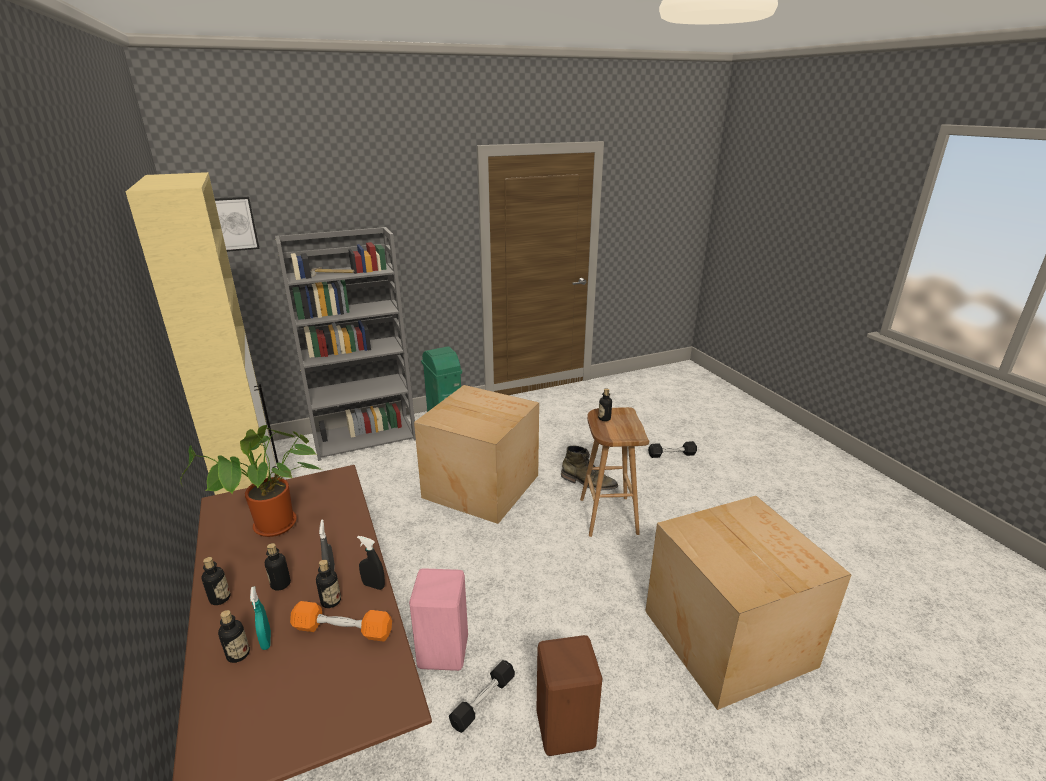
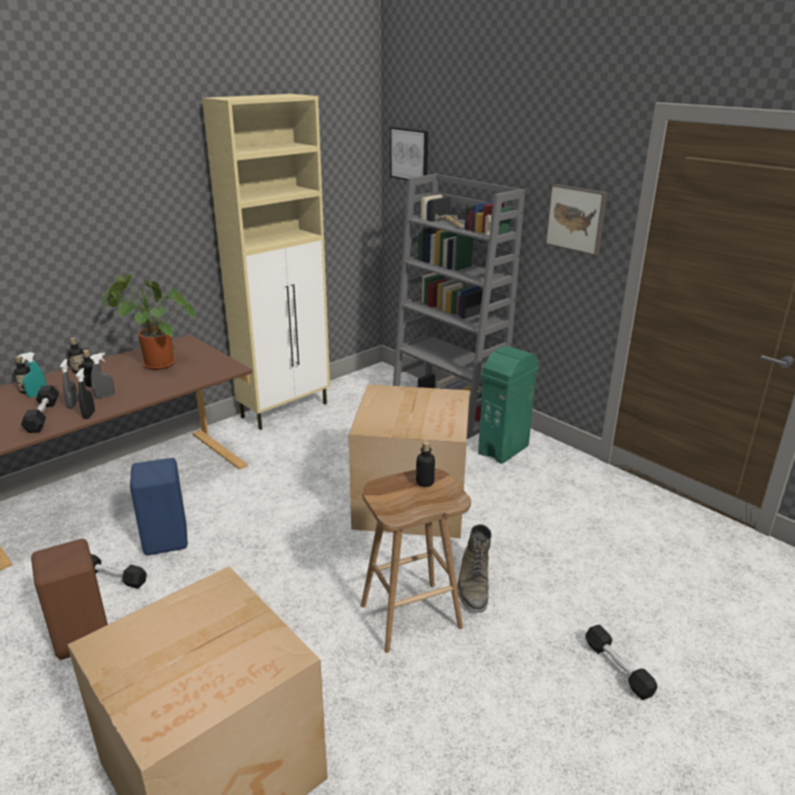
camera: 70 degrees right, 0 degrees up
orange dumbbell [290,601,392,642] -> black dumbbell [21,385,59,433]
bottle [316,559,341,608] -> grey spray bottle [60,359,79,408]
pink stool [409,568,468,671] -> blue stool [130,458,188,555]
none -> picture [545,184,608,255]

